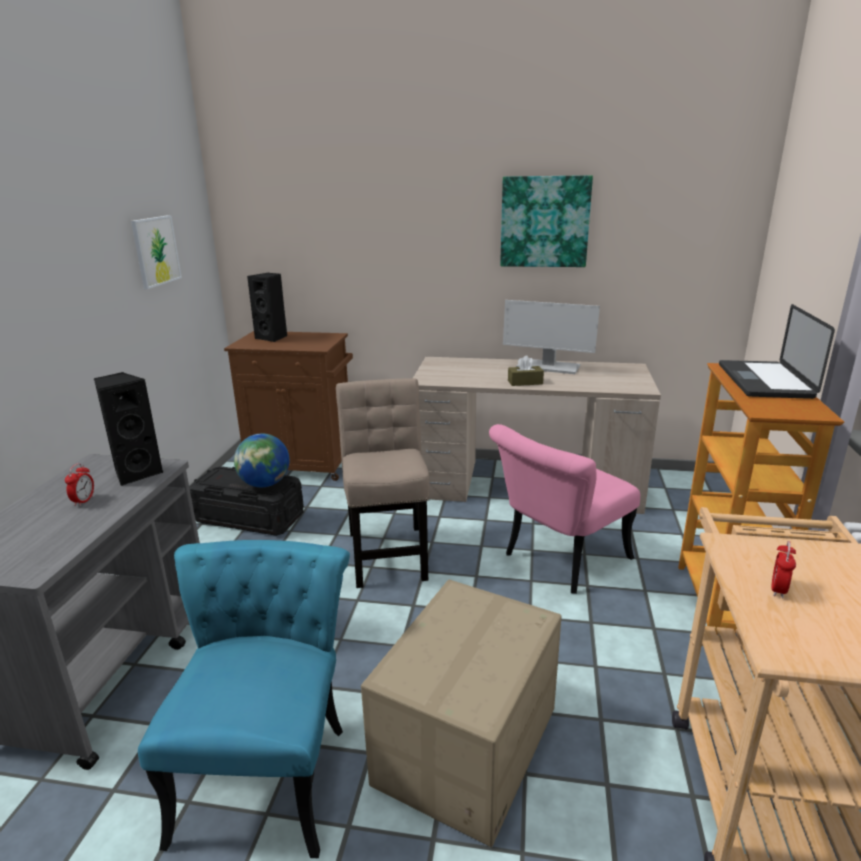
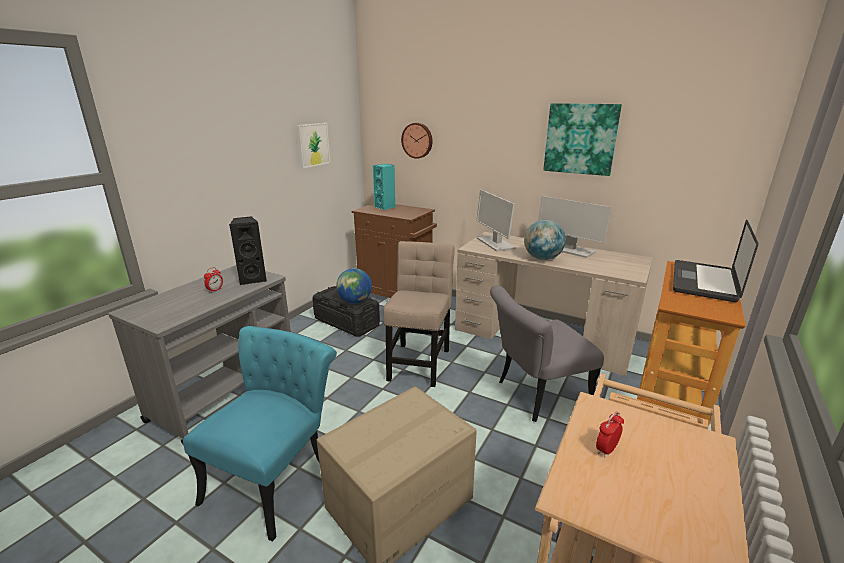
camera: 20 degrees right, 0 degrees up
black speaker [247,273,287,342] -> turquoise speaker [373,164,395,210]
pink chair [489,424,640,594] -> grey chair [490,285,604,422]
brown tissue box [508,356,544,386] -> globe [524,220,566,260]
none -> wall clock [401,123,433,159]
none -> monitor [476,190,516,252]

